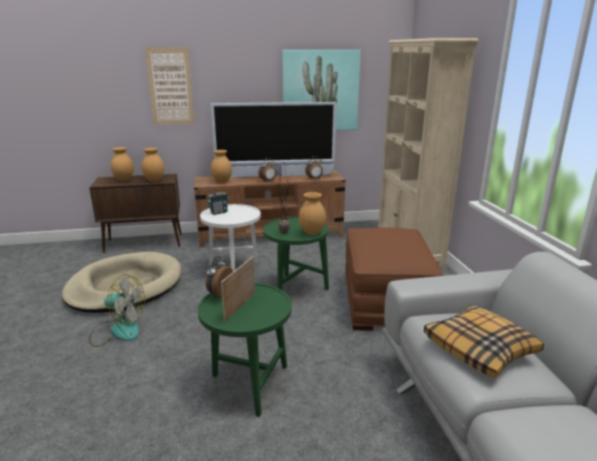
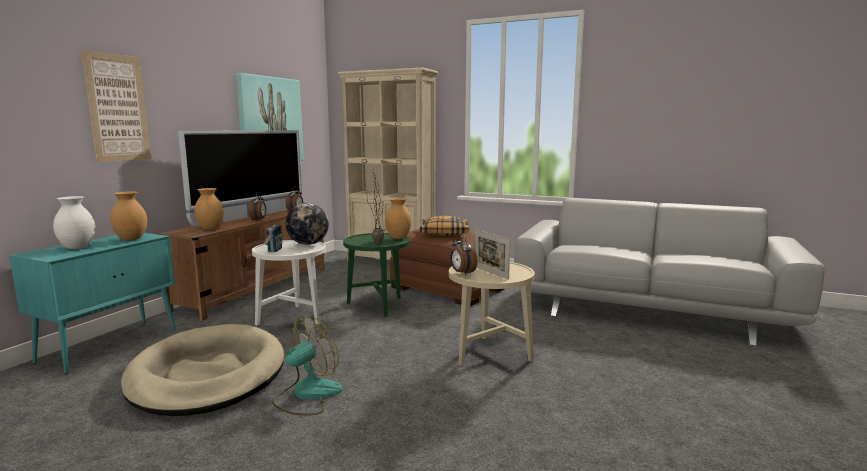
camera: 55 degrees left, 10 degrees down
brown cabinet [89,174,182,253] -> turquoise cabinet [9,233,176,374]
brown vase [111,147,134,181] -> white vase [53,196,95,249]
green side table [198,283,292,417] -> beige side table [449,262,535,366]
pillow [424,305,544,378] -> pillow moved to [420,216,469,236]
none -> globe [286,203,329,245]

